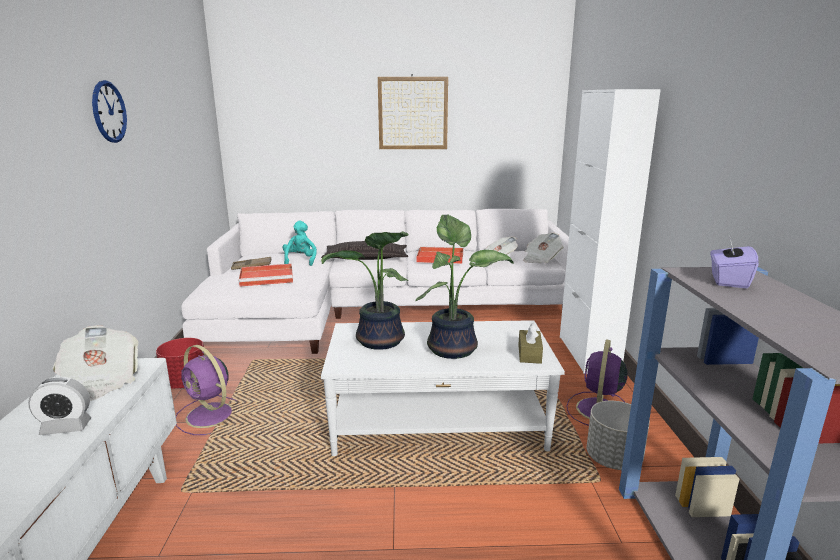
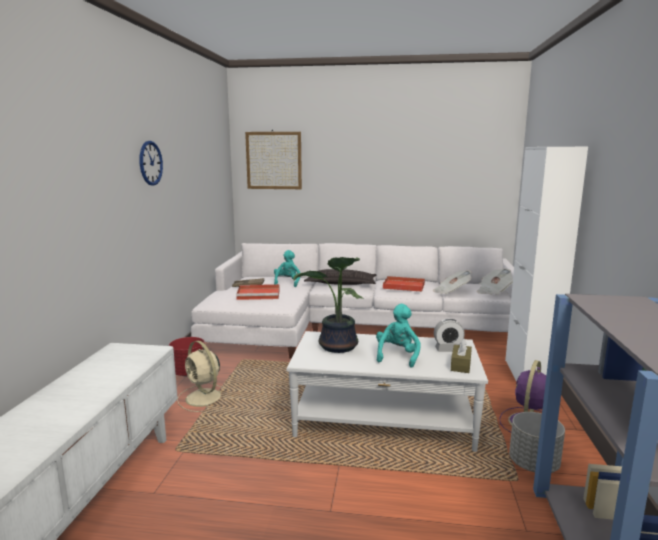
camera: 10 degrees right, 5 degrees down
alarm clock [28,377,91,435] -> alarm clock moved to [434,319,465,352]
newspaper [53,325,138,401] -> none
purple fan [176,345,237,435] -> beige fan [177,341,226,412]
picture [378,74,448,149] -> picture moved to [245,130,302,189]
potted plant [415,215,514,359] -> turquoise plush toy [376,304,421,368]
purple tissue box [710,235,759,289] -> none

